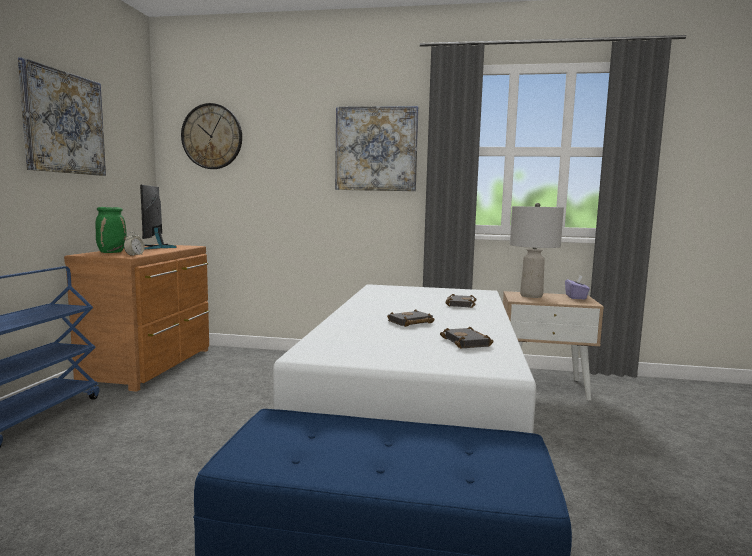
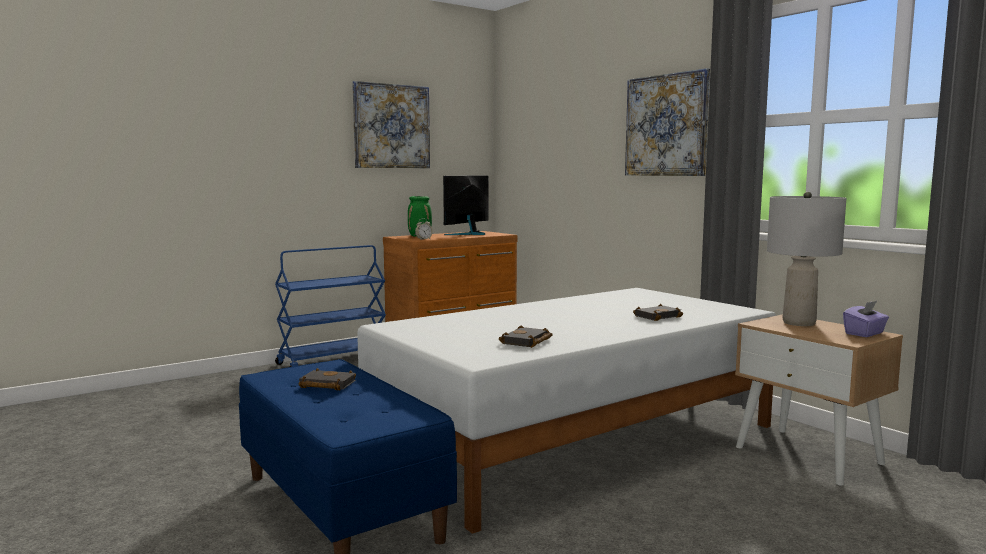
camera: 45 degrees right, 0 degrees up
wall clock [181,103,242,169] -> none
black book [387,309,434,327] -> black book moved to [299,368,356,391]

